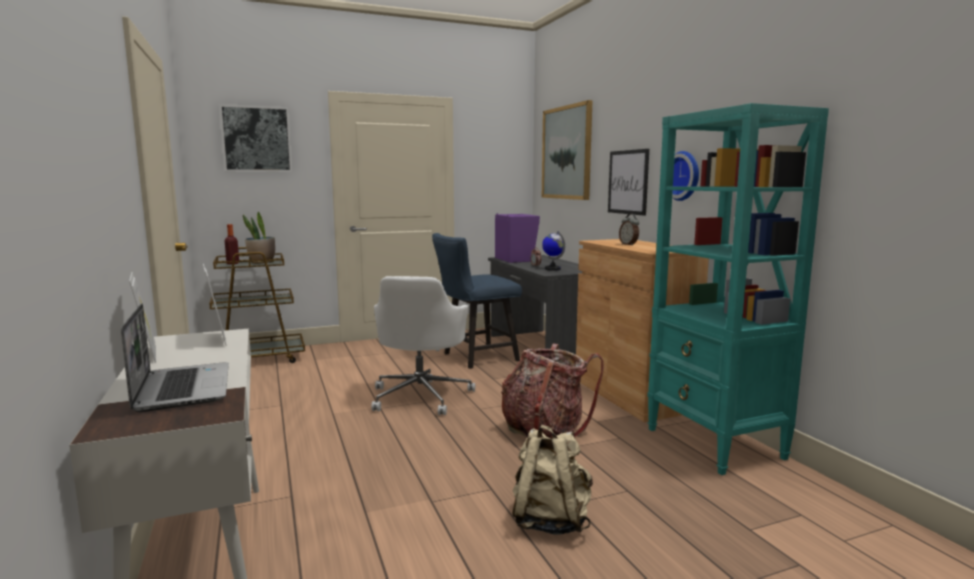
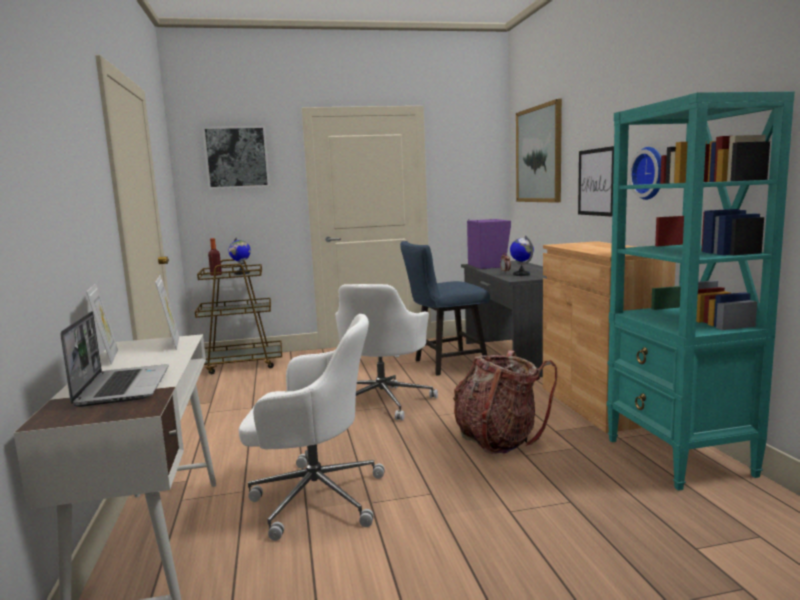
camera: 10 degrees right, 0 degrees up
potted plant [243,211,275,264] -> globe [229,237,251,275]
beige backpack [512,425,593,535] -> none
alarm clock [619,213,639,246] -> none
none -> white office chair [238,314,385,541]

